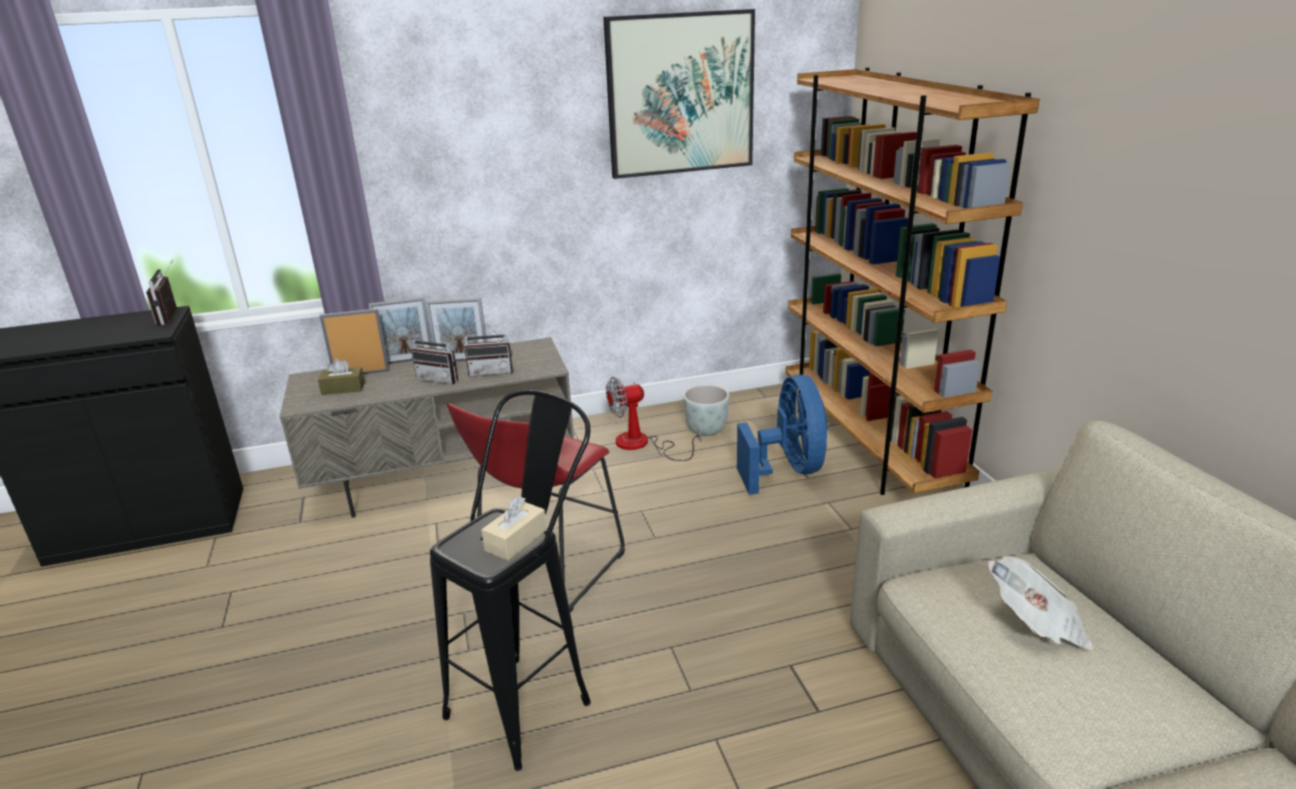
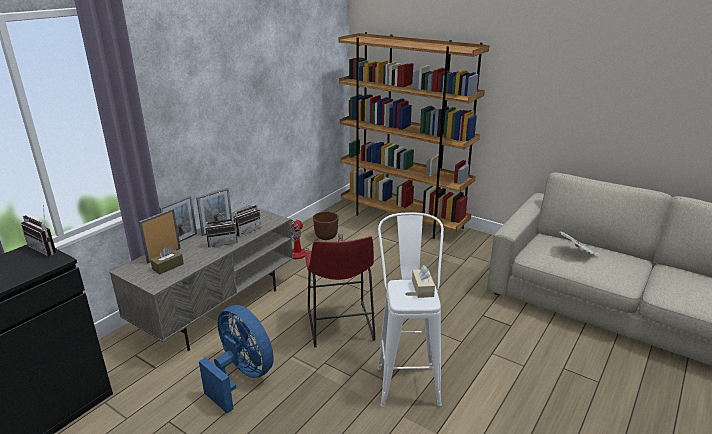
camera: 40 degrees left, 0 degrees up
black stool [430,390,591,771] -> white stool [377,212,444,407]
picture [603,9,755,179] -> none
grey planter [683,385,729,436] -> brown planter [313,211,339,240]
blue fan [737,375,828,495] -> blue fan moved to [199,305,274,413]

